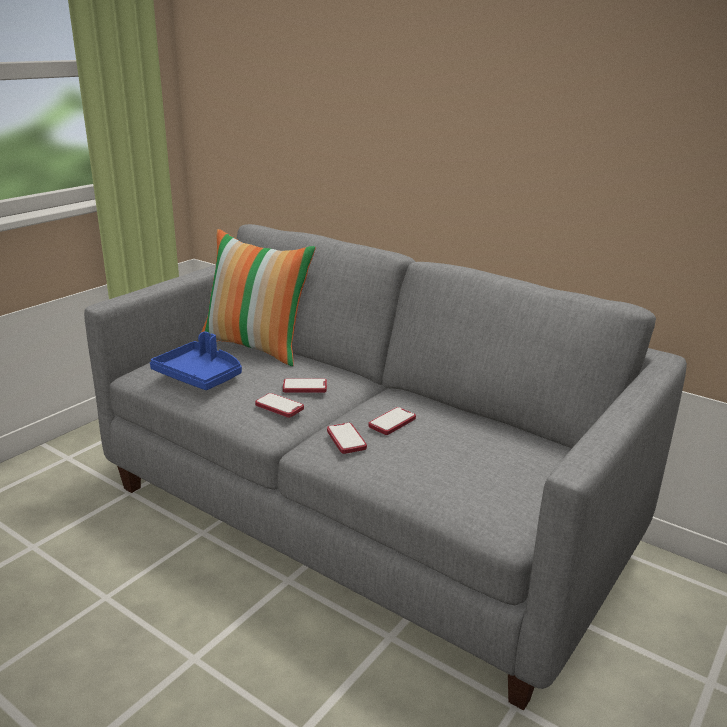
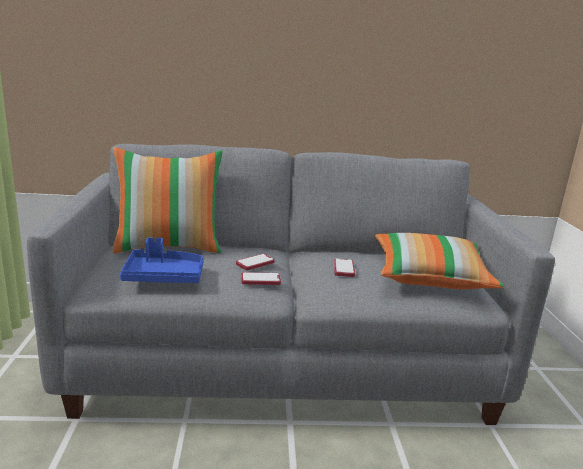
camera: 40 degrees left, 5 degrees down
phone [327,423,367,454] -> none
none -> pillow [375,233,504,289]

